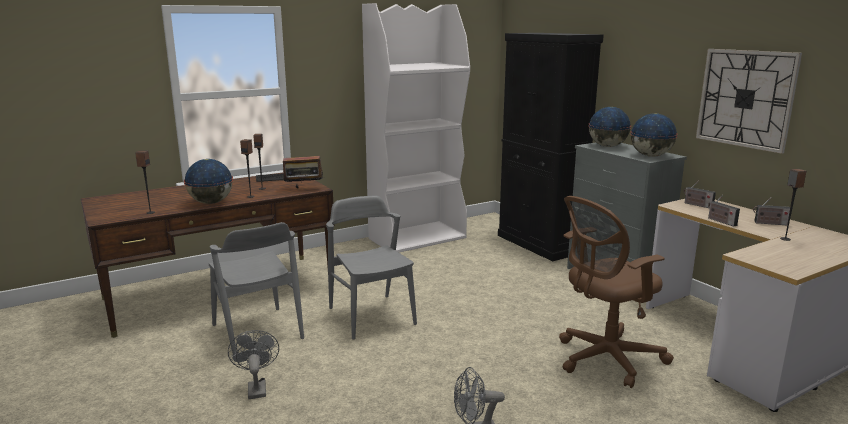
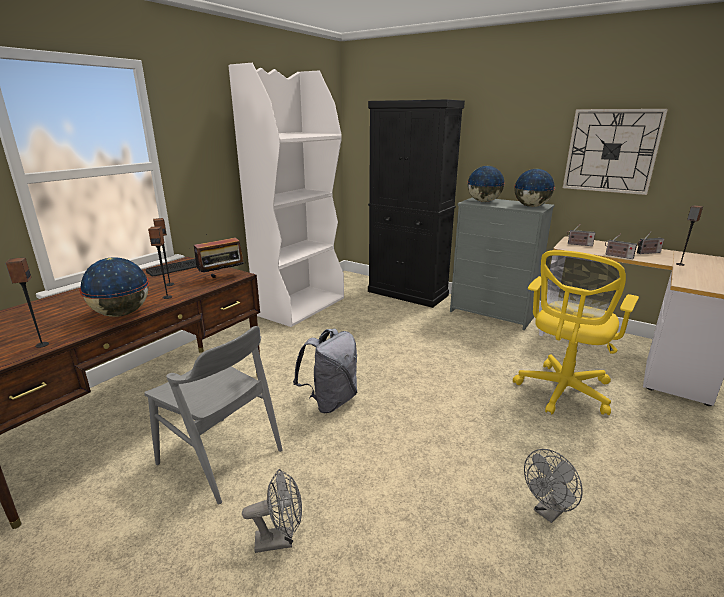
camera: 25 degrees left, 5 degrees up
grey fan [228,330,279,399] -> grey fan turned 120 degrees clockwise [242,469,302,553]
grey chair [326,195,417,340] -> grey backpack [293,329,357,413]
brown office chair [559,196,674,388] -> yellow office chair [513,250,639,415]

